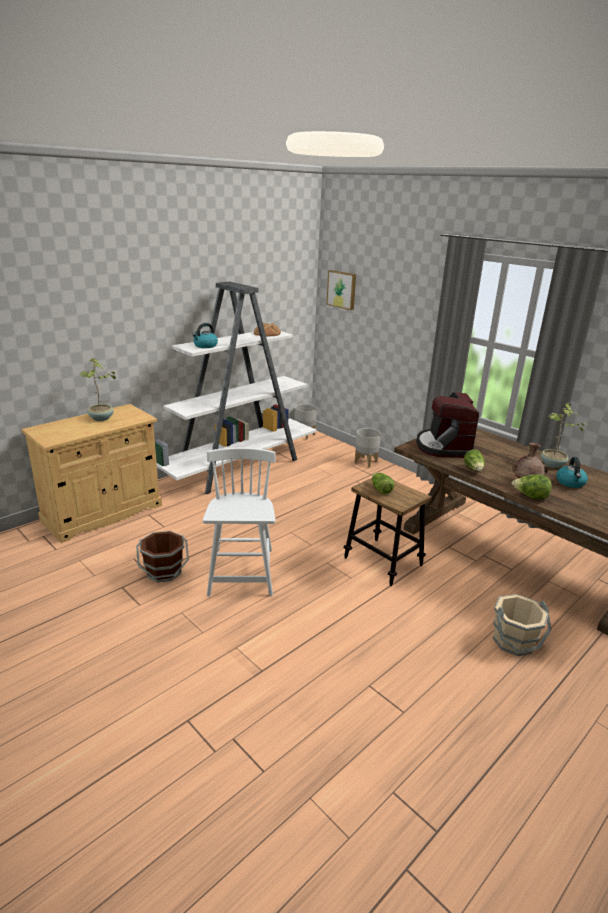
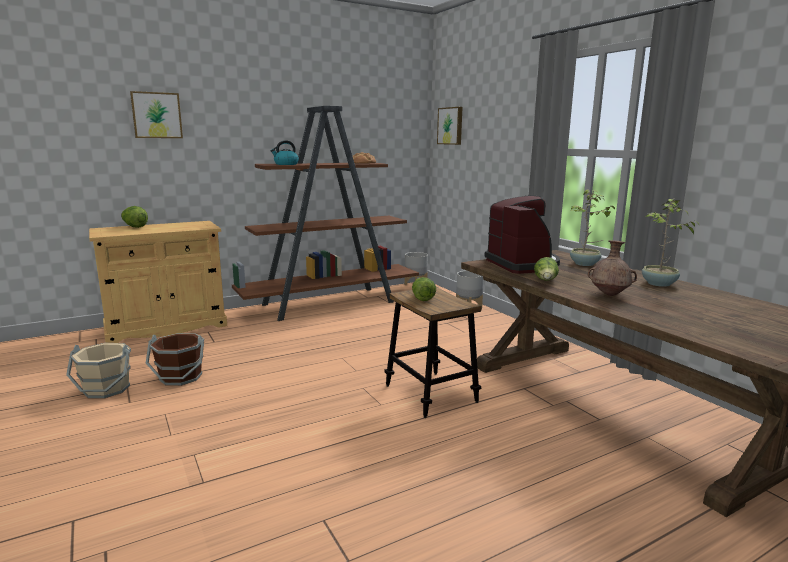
camera: 15 degrees right, 10 degrees down
potted plant [79,358,116,421] -> potted plant moved to [570,189,615,266]
white bookcase [155,281,316,494] -> brown bookcase [232,106,419,321]
white chair [203,448,276,596] -> none
coffee machine [416,392,479,458] -> coffee machine turned 150 degrees clockwise [484,196,560,274]
beige bucket [493,594,552,656] -> beige bucket moved to [66,343,131,399]
lettuce [512,475,552,500] -> lettuce moved to [121,206,148,228]
kettle [556,457,588,488] -> none
none -> picture [130,91,183,138]

